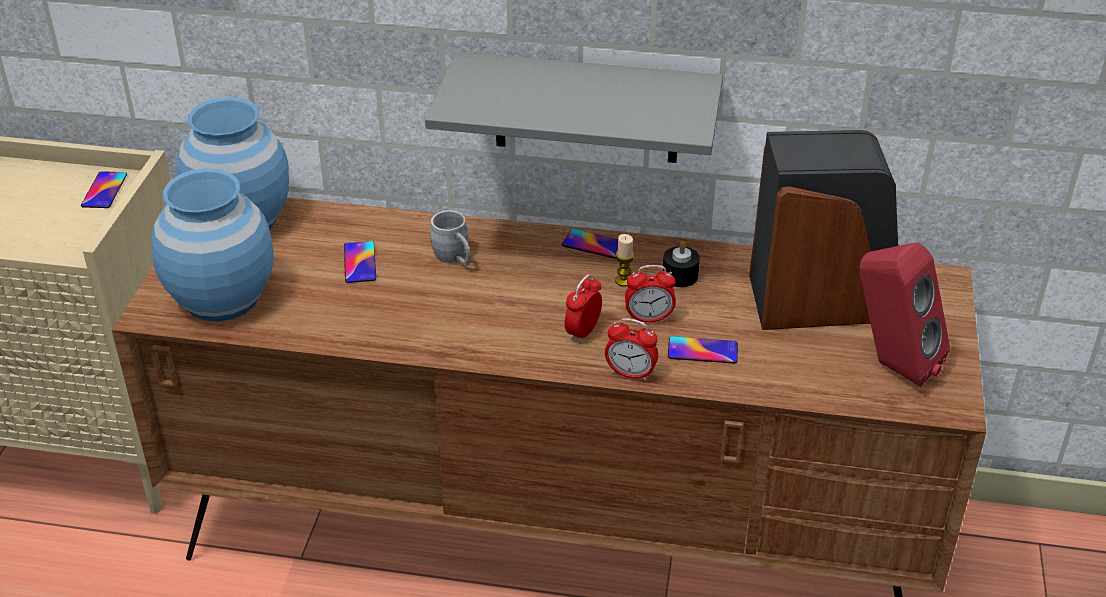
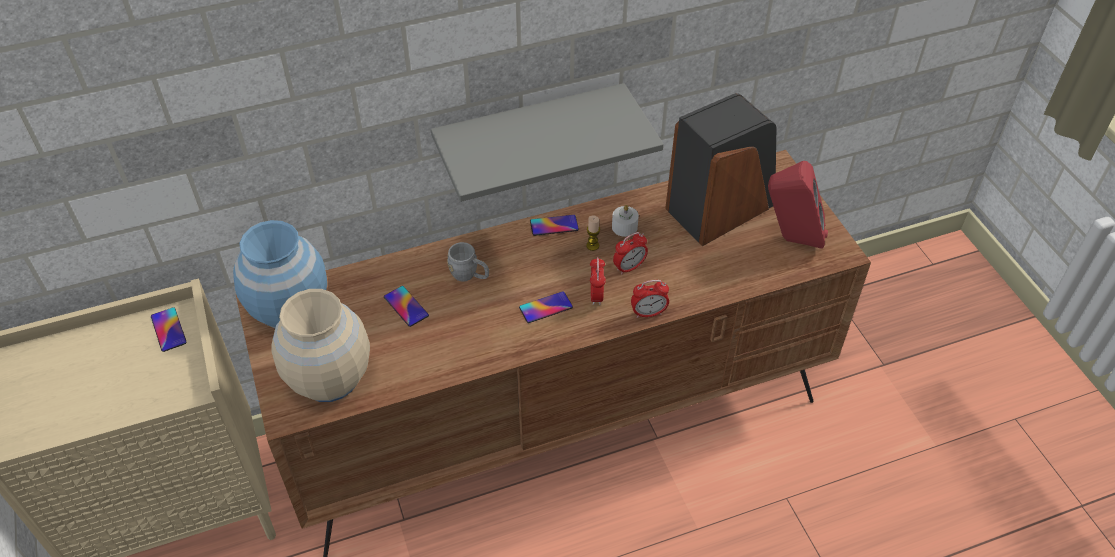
camera: 30 degrees left, 10 degrees up
blue vase [151,168,274,322] -> beige vase [271,289,370,402]
black candle [663,241,700,287] -> white candle [612,205,639,237]
phone [668,336,738,364] -> phone moved to [519,291,573,323]

